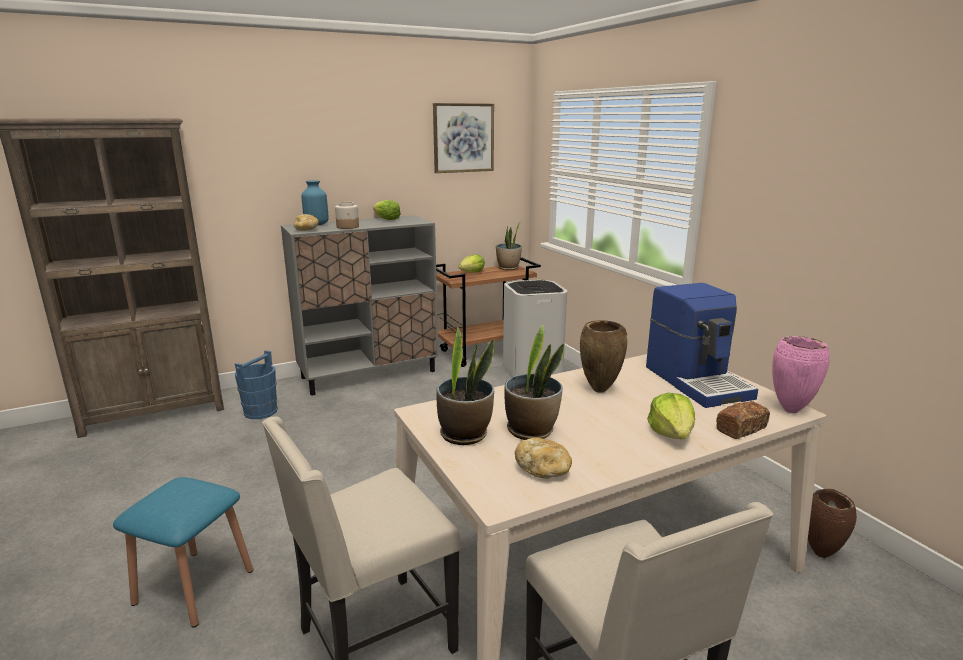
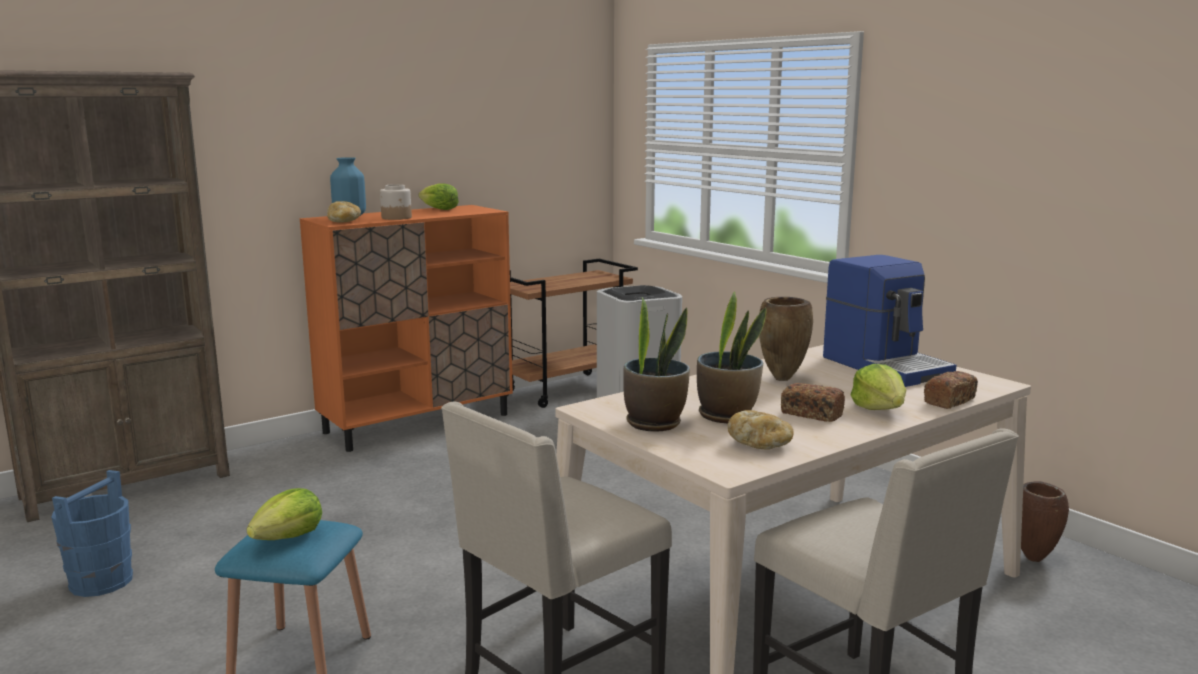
camera: 10 degrees left, 5 degrees down
blue bucket [235,350,277,419] -> blue bucket moved to [51,470,133,597]
grey cabinet [281,215,439,396] -> orange cabinet [300,205,513,452]
picture [433,103,494,173] -> none
lettuce [459,254,485,272] -> lettuce moved to [246,488,322,540]
potted plant [496,221,522,270] -> none
pink vase [772,336,830,413] -> none
none -> bread [781,383,845,422]

